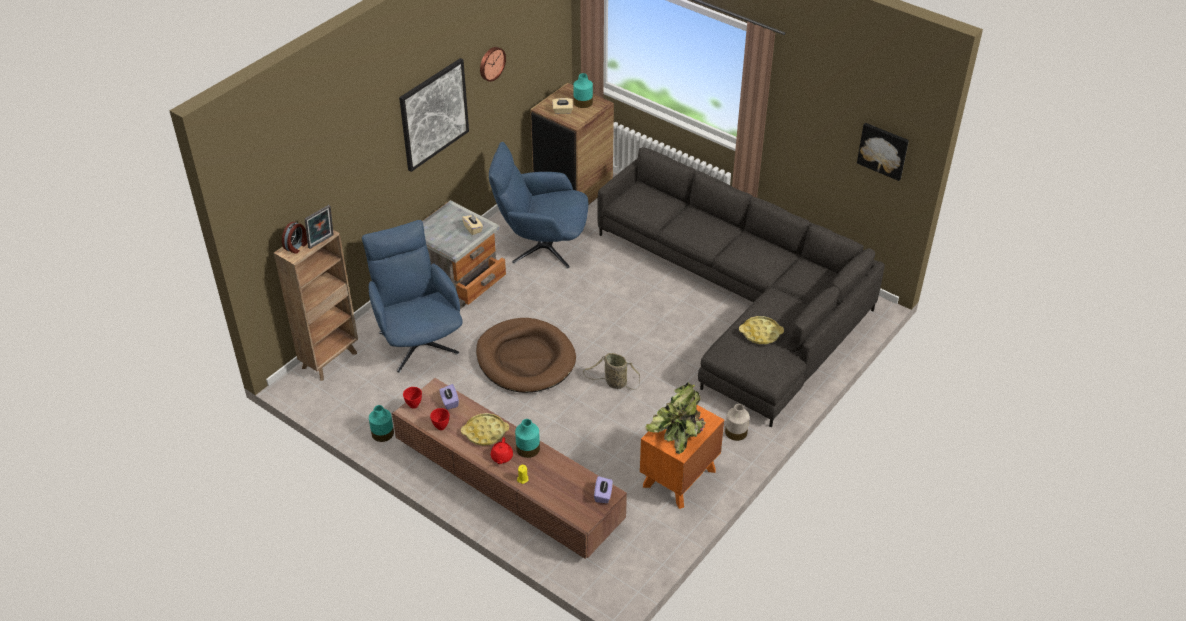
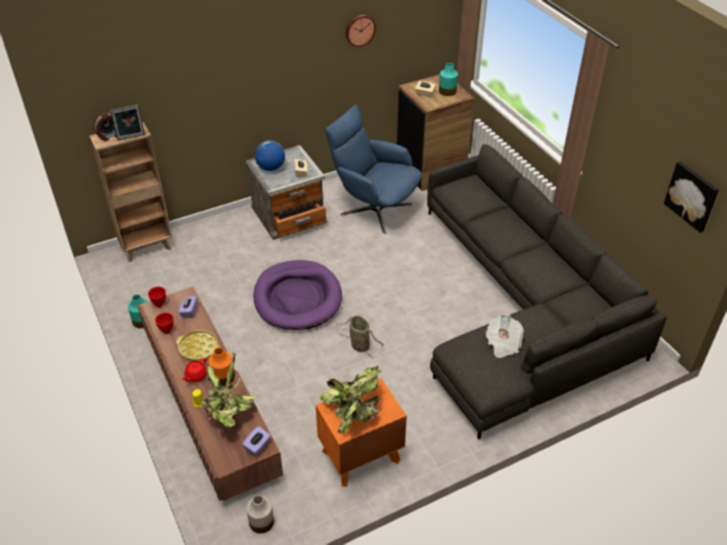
camera: 25 degrees right, 0 degrees up
blue armchair [362,220,463,373] -> none
picture [399,58,469,172] -> none
brown dog bed [476,318,576,393] -> purple dog bed [253,260,342,330]
turquoise vase [515,419,540,458] -> orange vase [209,347,235,386]
beige vase [725,404,749,441] -> beige vase moved to [246,495,274,534]
yellow tray [739,316,784,344] -> newspaper [486,314,524,358]
none -> potted plant [200,352,261,428]
none -> globe [255,140,285,171]

